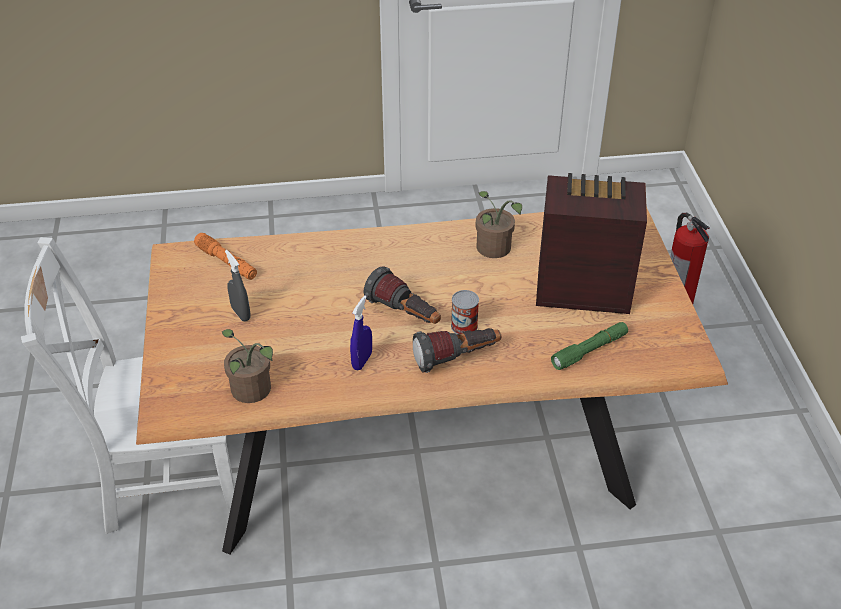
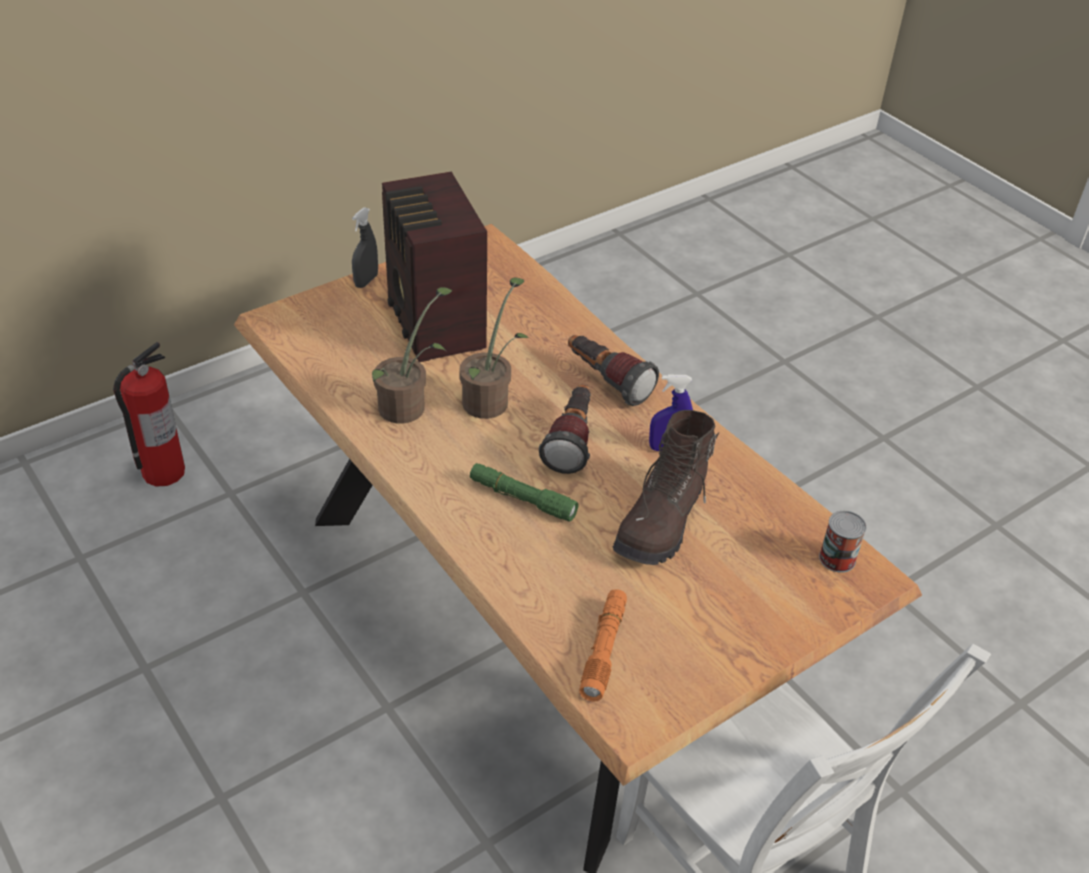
camera: 120 degrees left, 0 degrees up
potted plant [222,329,273,403] -> potted plant moved to [459,277,530,419]
grey spray bottle [225,250,251,322] -> grey spray bottle moved to [352,207,378,288]
can [451,290,479,334] -> can moved to [819,511,867,573]
green flashlight [551,322,628,370] -> green flashlight moved to [470,463,579,521]
none -> brown boot [613,410,719,565]

